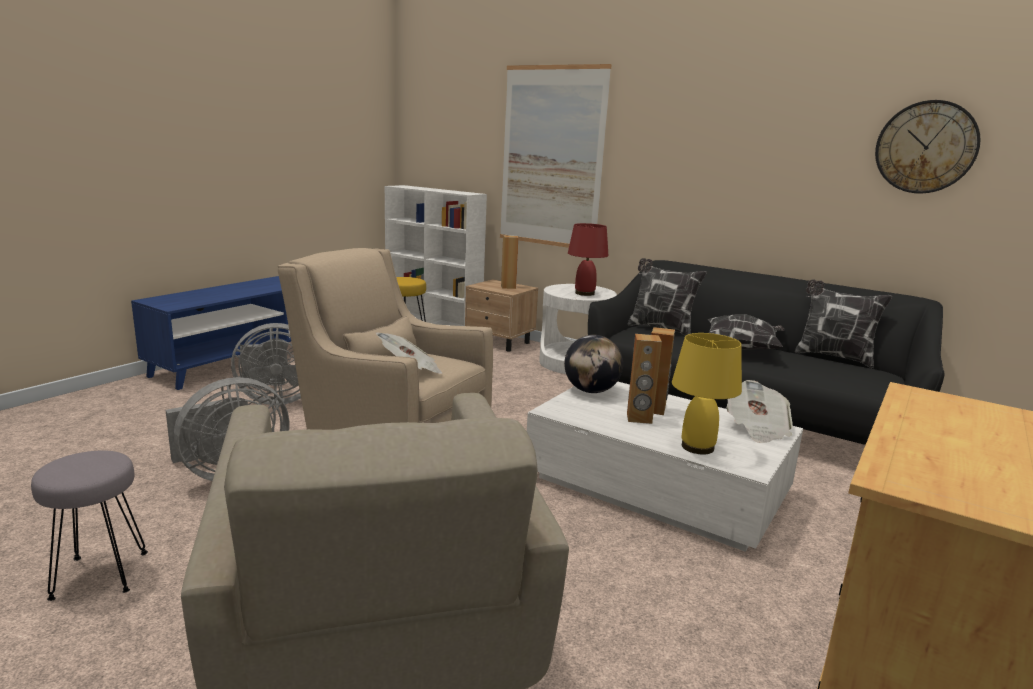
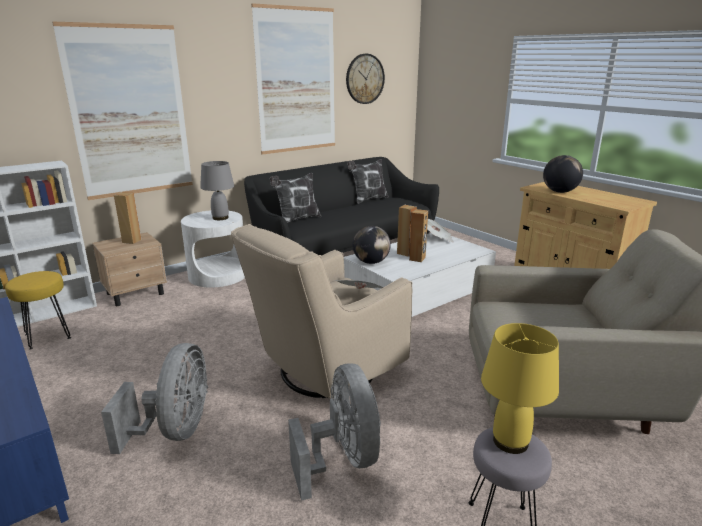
camera: 70 degrees left, 5 degrees up
red table lamp [568,223,609,296] -> grey table lamp [200,161,234,220]
yellow table lamp [672,333,742,455] -> yellow table lamp moved to [481,323,559,454]
pillow [707,314,784,350] -> none
none -> picture [251,3,335,154]
none -> globe [543,155,583,193]

